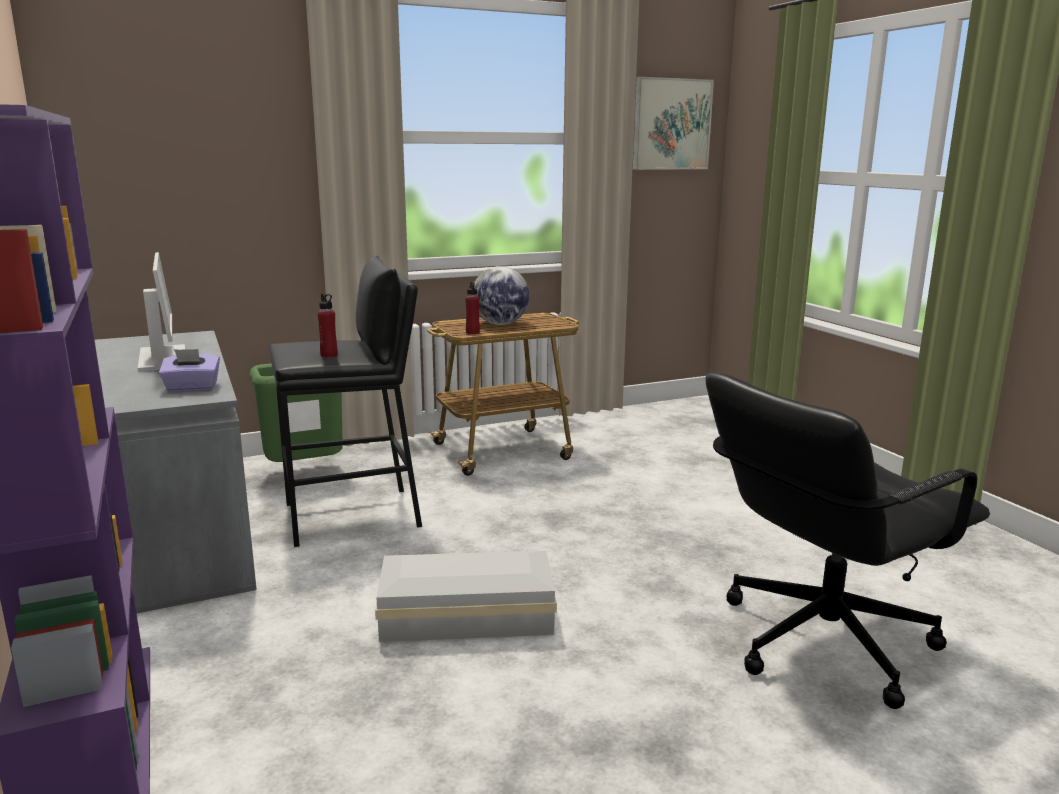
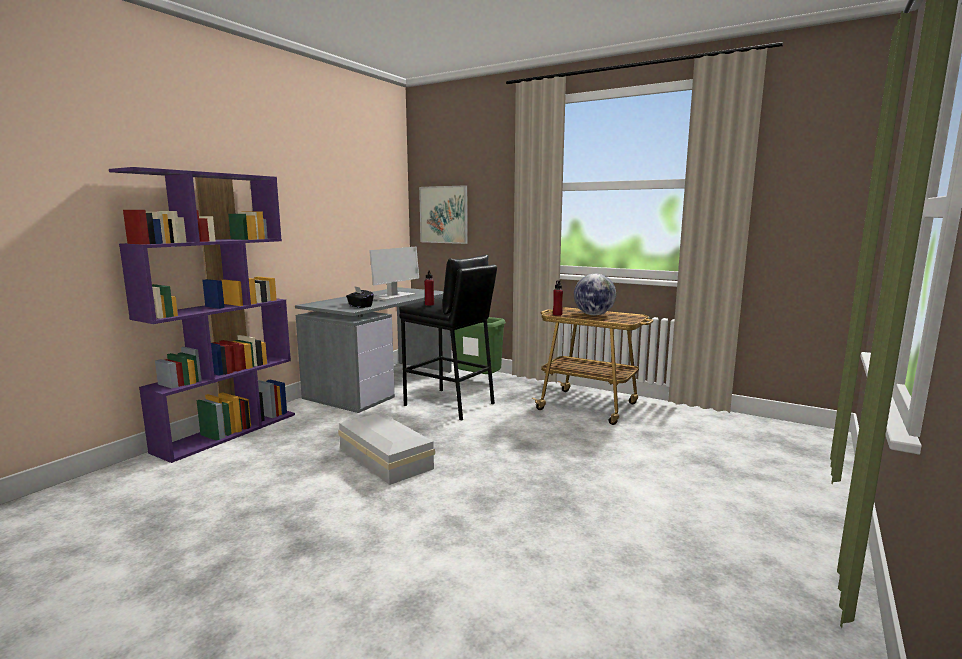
camera: 55 degrees right, 5 degrees down
purple tissue box [159,349,220,392] -> black tissue box [346,286,374,308]
picture [633,77,714,170] -> picture moved to [419,185,468,244]
black office chair [706,373,990,709] -> none

